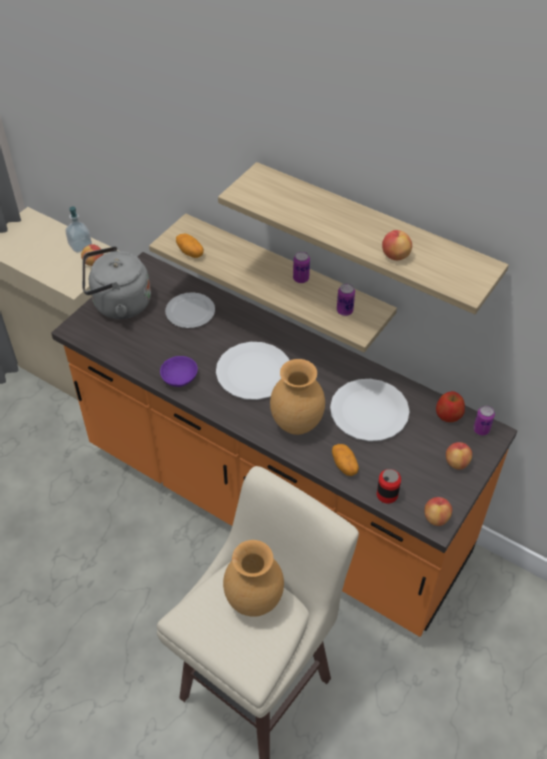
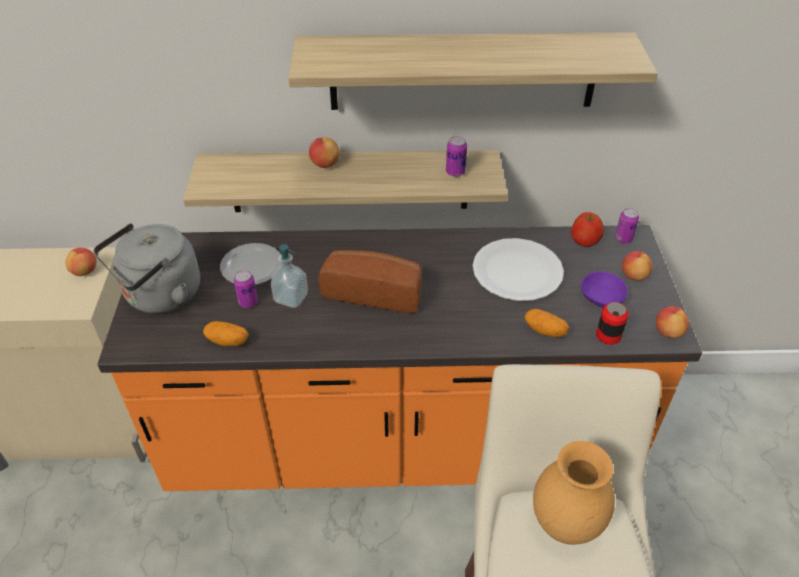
camera: 35 degrees left, 5 degrees down
soap dispenser [66,206,92,253] -> soap dispenser moved to [271,244,308,308]
purple bowl [160,356,198,387] -> purple bowl moved to [581,271,628,308]
potato [176,234,204,258] -> potato moved to [203,321,249,346]
white plate [216,342,290,400] -> bread [318,250,422,313]
brown vase [270,359,325,435] -> none
can [293,251,310,283] -> can moved to [234,270,258,308]
apple [382,230,412,260] -> apple moved to [309,137,340,168]

